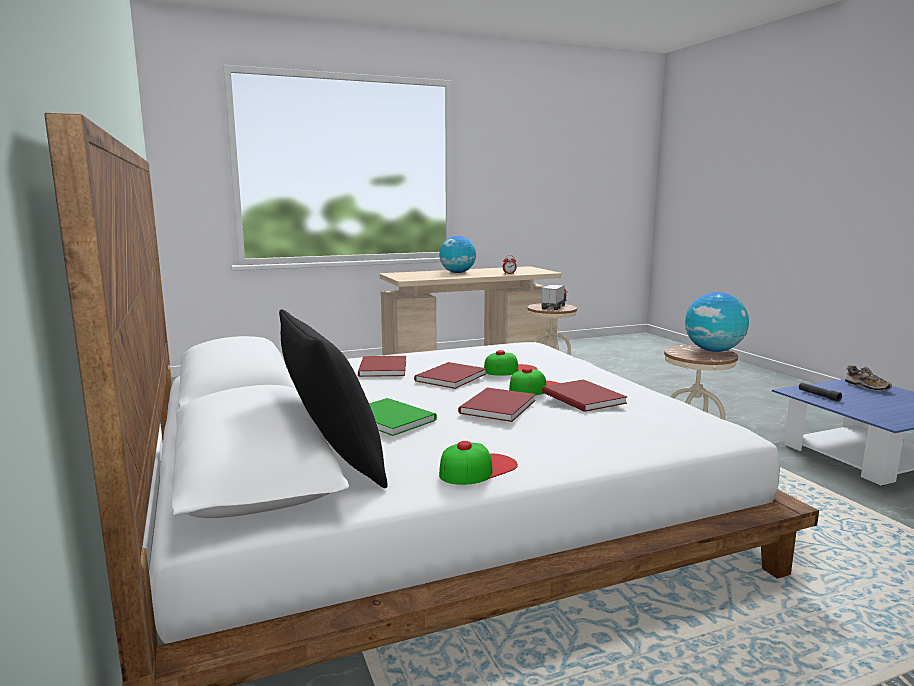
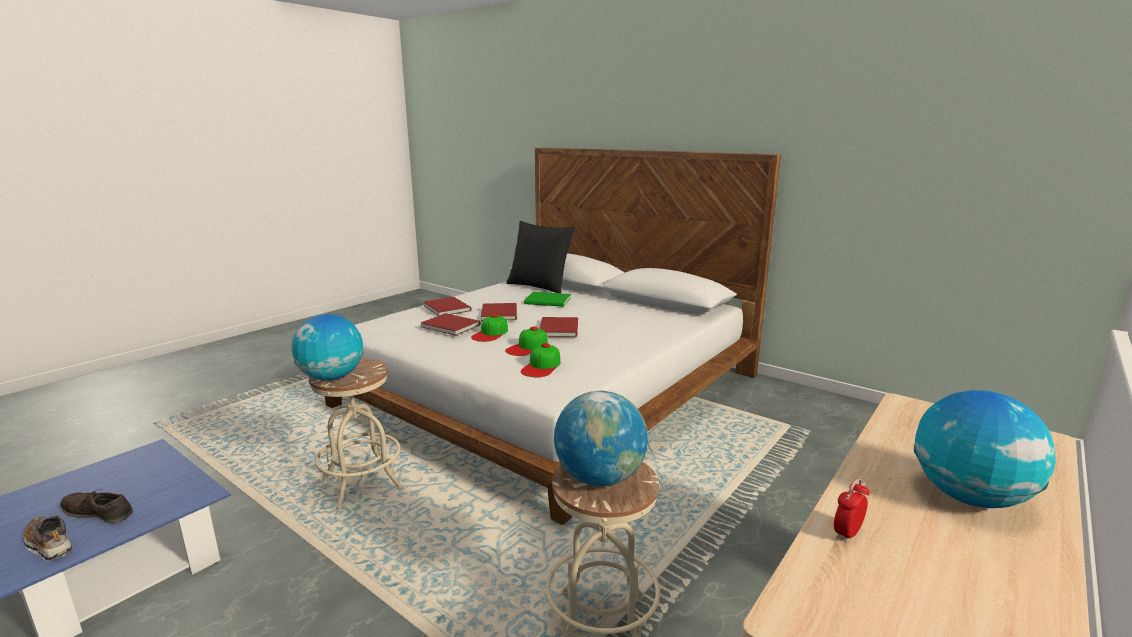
camera: 150 degrees right, 5 degrees up
red book [358,356,406,377] -> red book moved to [424,297,472,316]
cap [439,441,518,485] -> cap moved to [521,343,560,377]
toy truck [541,285,567,310] -> globe [554,391,648,486]
black flashlight [799,383,842,402] -> none
none -> brown shoe [60,489,133,523]

